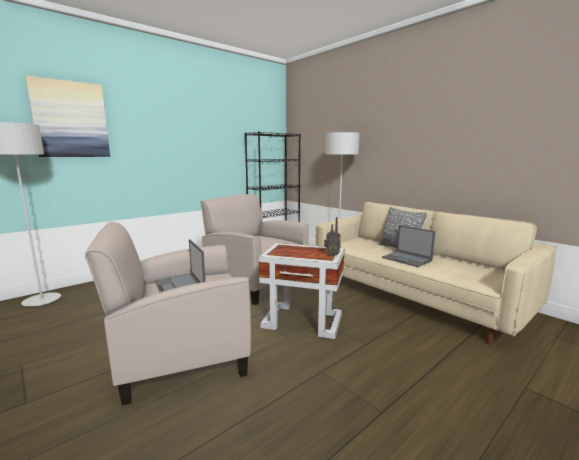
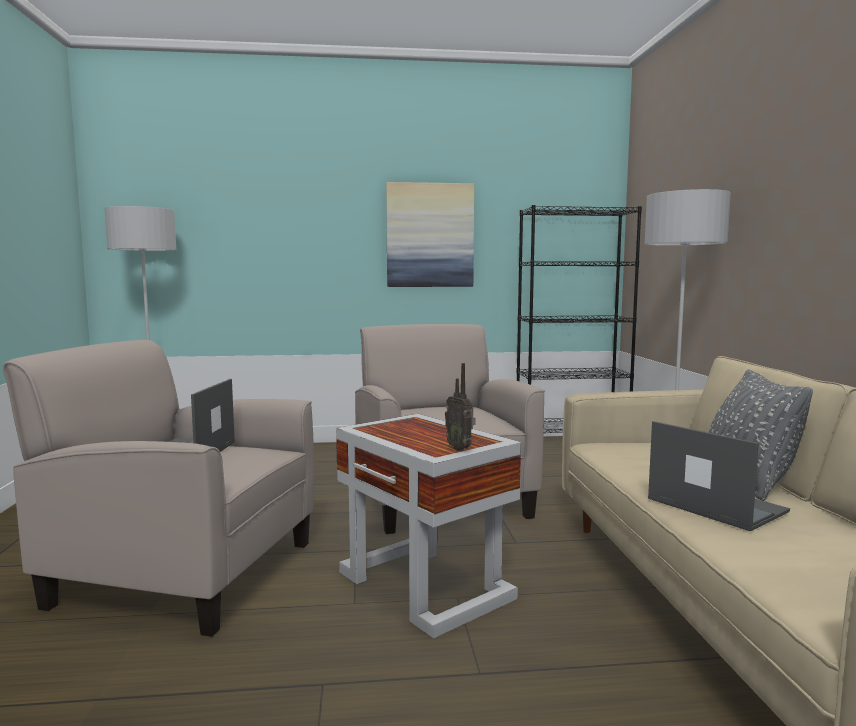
camera: 35 degrees right, 5 degrees down
picture [25,76,110,157] -> picture moved to [386,182,474,287]
laptop [382,225,435,267] -> laptop turned 150 degrees clockwise [648,421,790,531]

